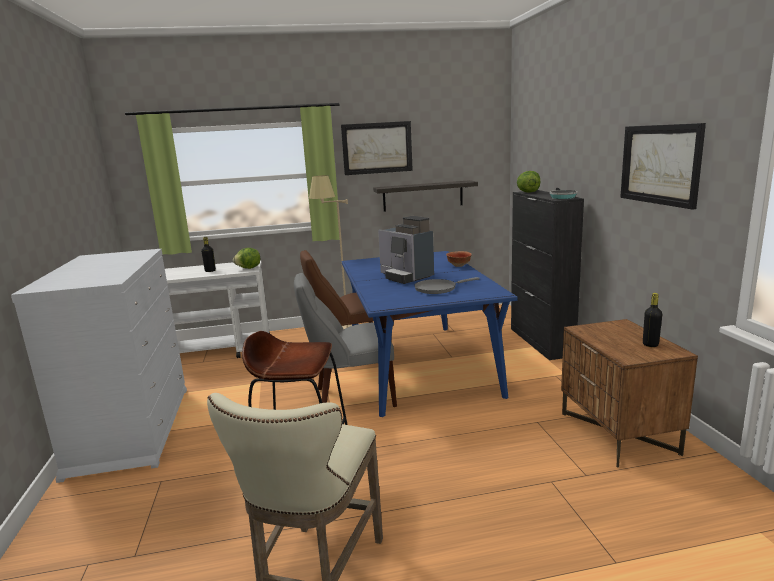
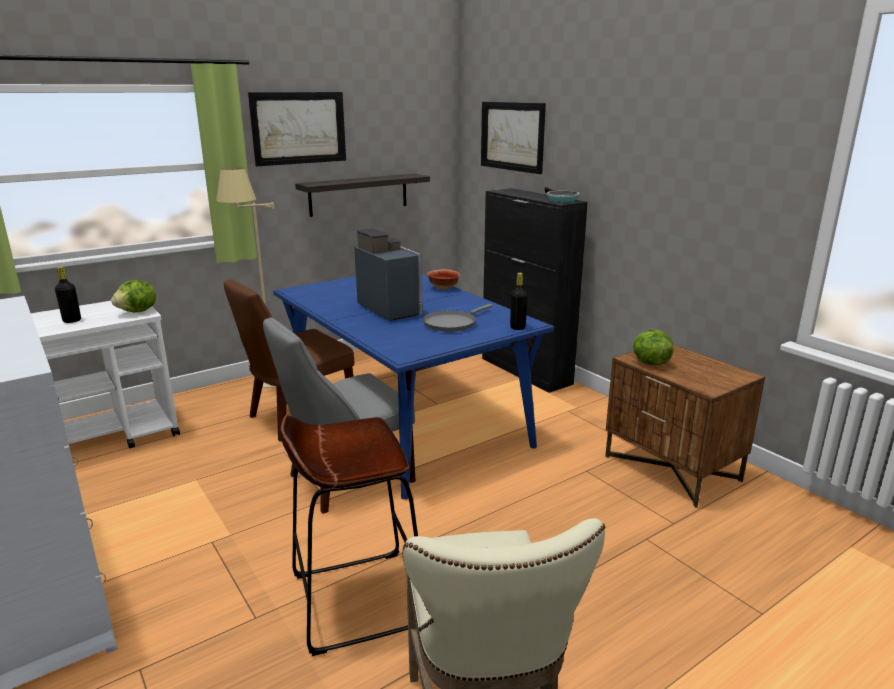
camera: 25 degrees left, 5 degrees up
coffee machine [378,216,434,284] -> coffee machine turned 150 degrees counterclockwise [355,228,423,321]
lettuce [517,171,540,193] -> lettuce moved to [633,330,674,365]
picture [620,123,706,210] -> picture moved to [481,102,546,174]
black bottle [643,293,662,347] -> black bottle moved to [510,273,528,330]

